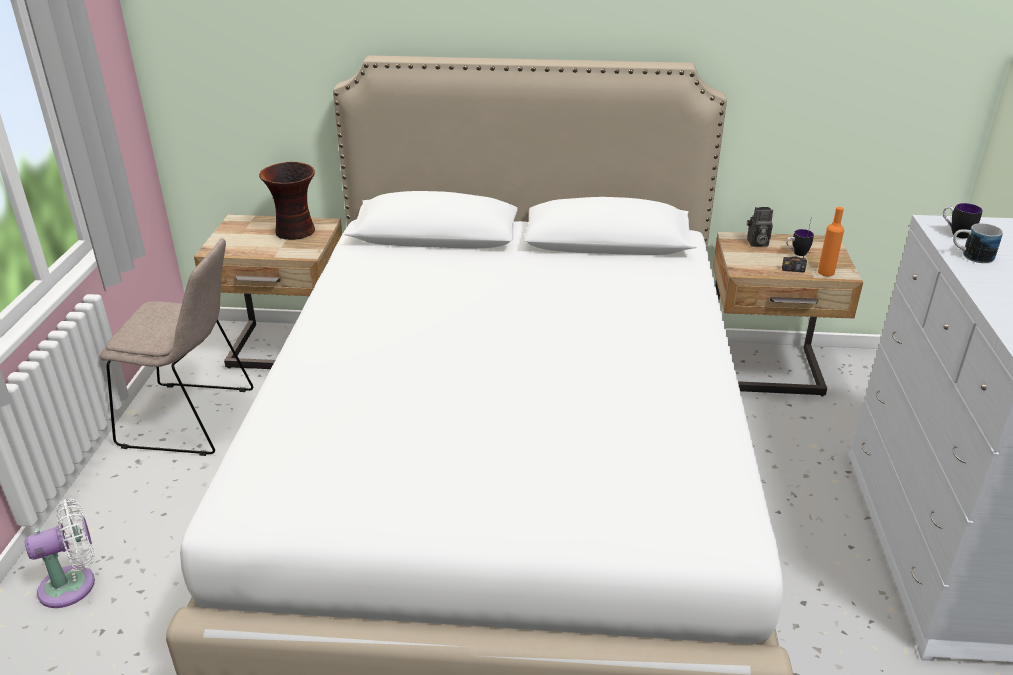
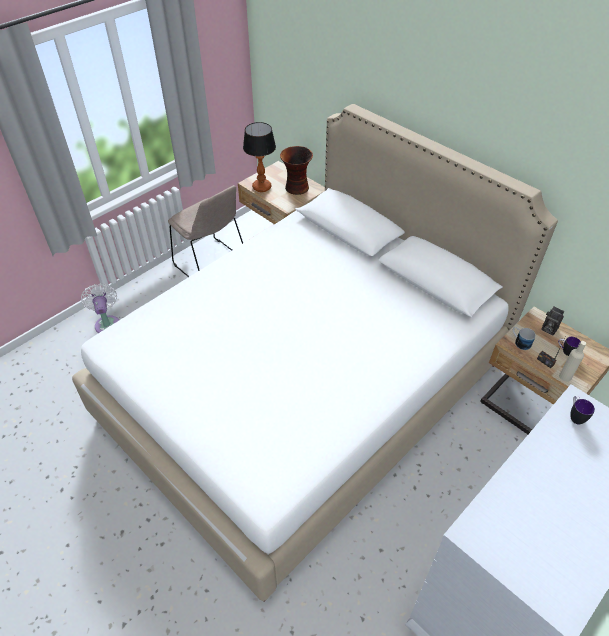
camera: 40 degrees right, 15 degrees up
white fan [25,499,95,608] -> white fan turned 120 degrees counterclockwise [81,283,119,333]
orange bottle [818,207,844,277] -> beige bottle [559,341,586,382]
mug [953,223,1003,263] -> mug moved to [513,327,536,350]
none -> table lamp [243,122,276,192]

